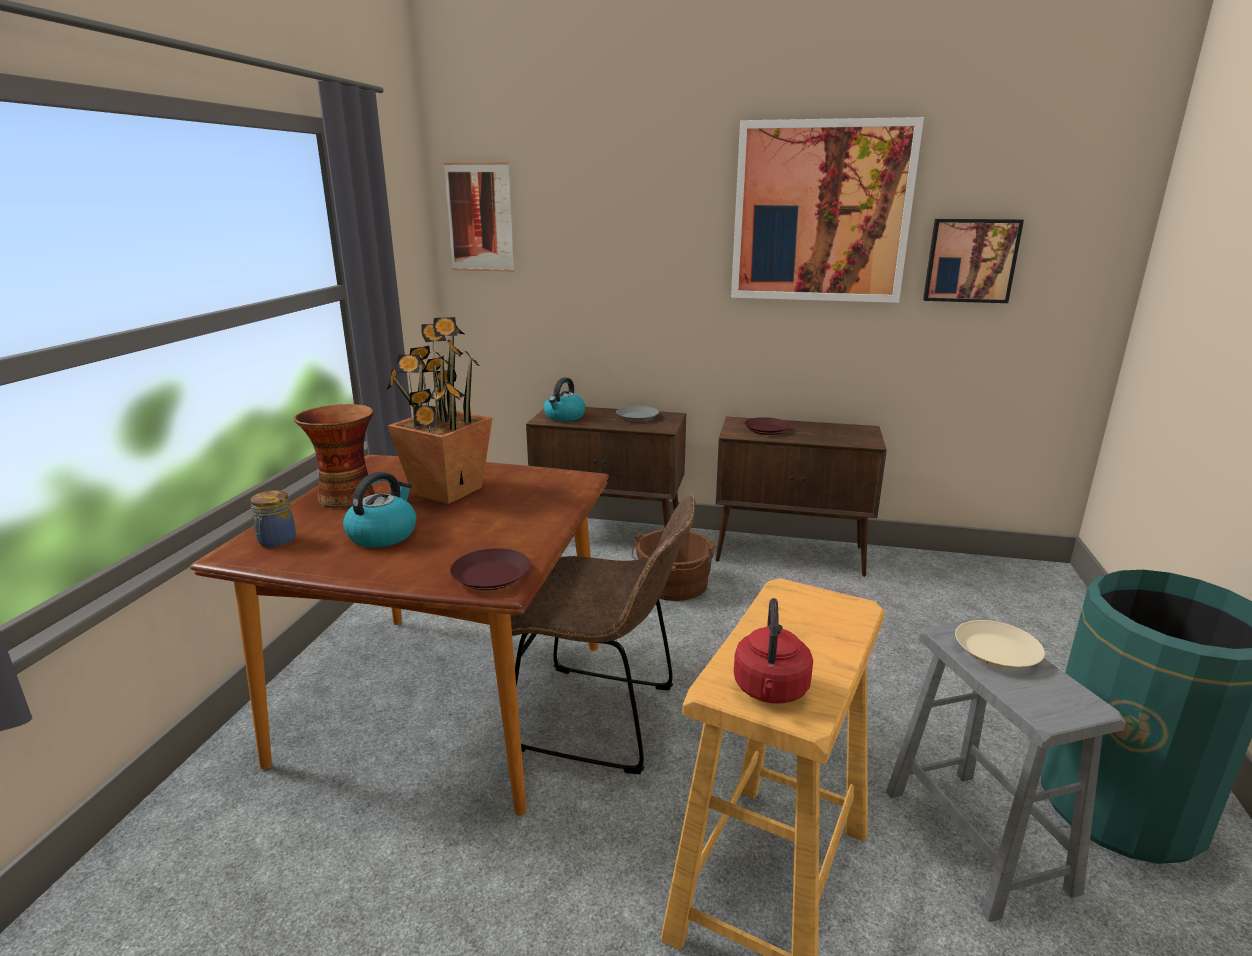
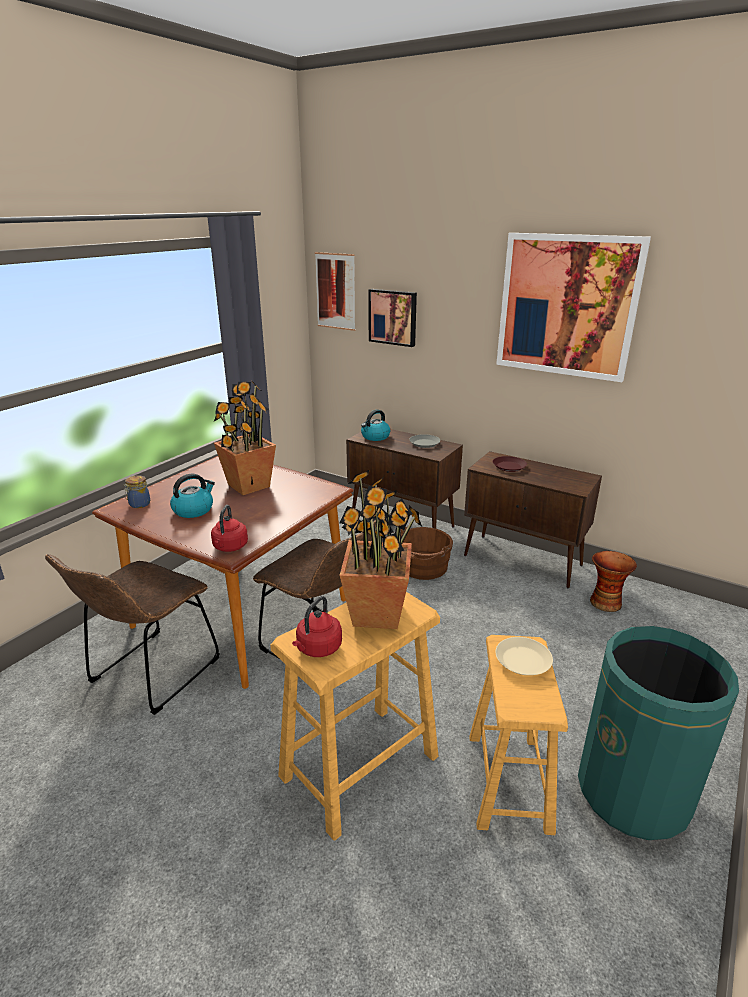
camera: 20 degrees right, 5 degrees up
vase [294,404,374,508] -> vase moved to [590,551,637,612]
brown plate [450,548,531,590] -> red kettle [211,505,248,552]
grey stool [886,618,1126,922] -> brown stool [469,635,568,835]
picture [923,219,1024,303] -> picture moved to [368,289,417,347]
none -> brown chair [45,554,220,715]
none -> potted plant [339,469,422,629]

